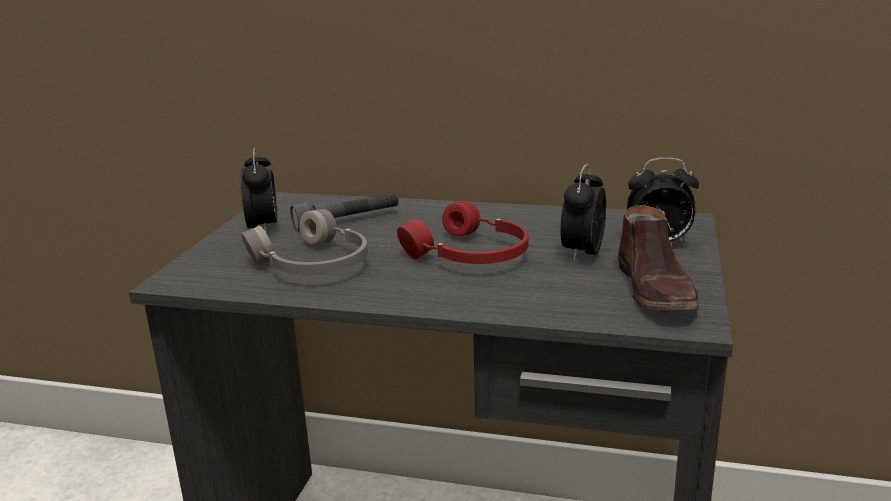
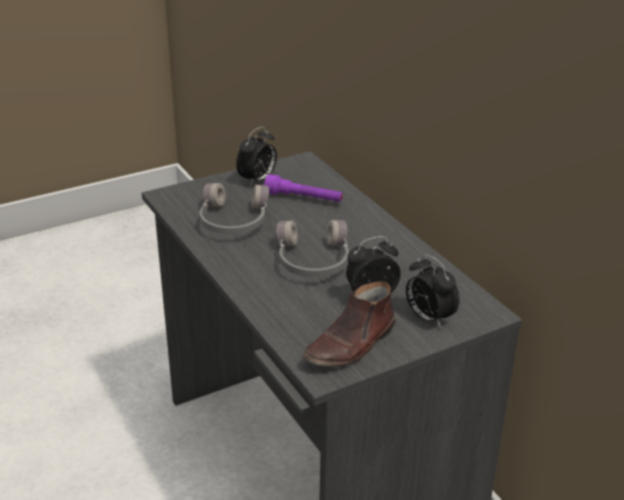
camera: 45 degrees right, 10 degrees up
grey flashlight [291,193,398,231] -> purple flashlight [264,174,343,202]
red headphones [397,201,529,264] -> grey headphones [277,220,349,277]

